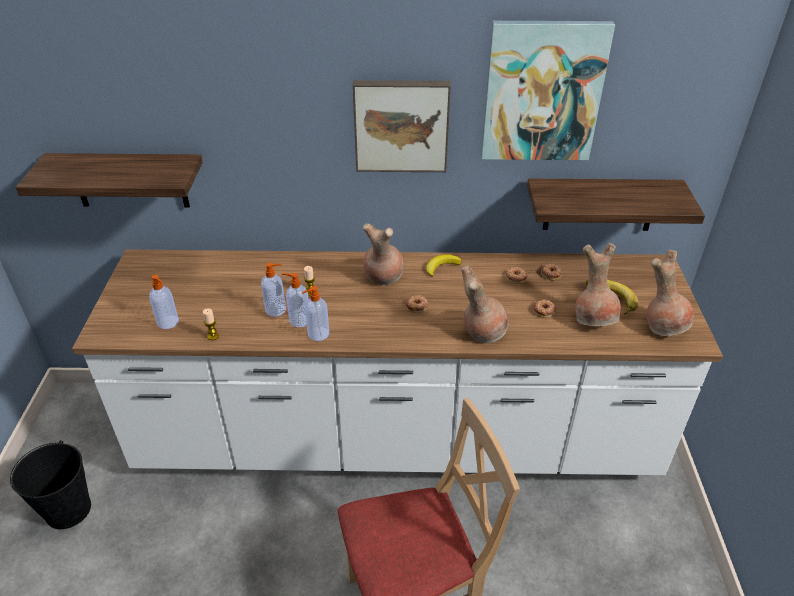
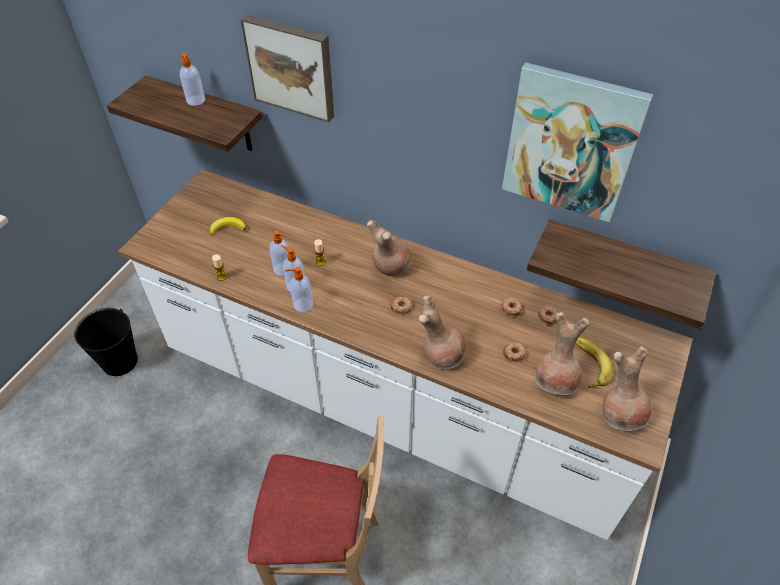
camera: 25 degrees right, 10 degrees up
soap dispenser [149,275,179,329] -> soap dispenser moved to [180,53,205,106]
picture [353,80,451,172] -> picture moved to [241,14,334,122]
banana [426,254,462,277] -> banana moved to [210,217,246,235]

